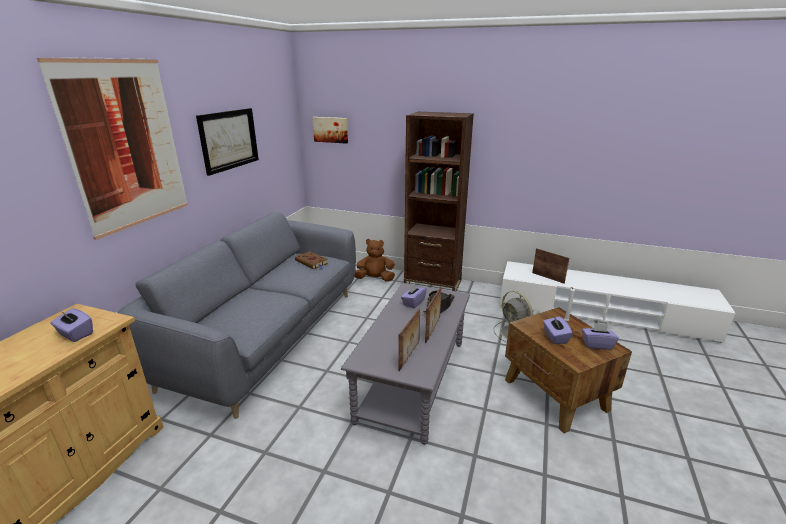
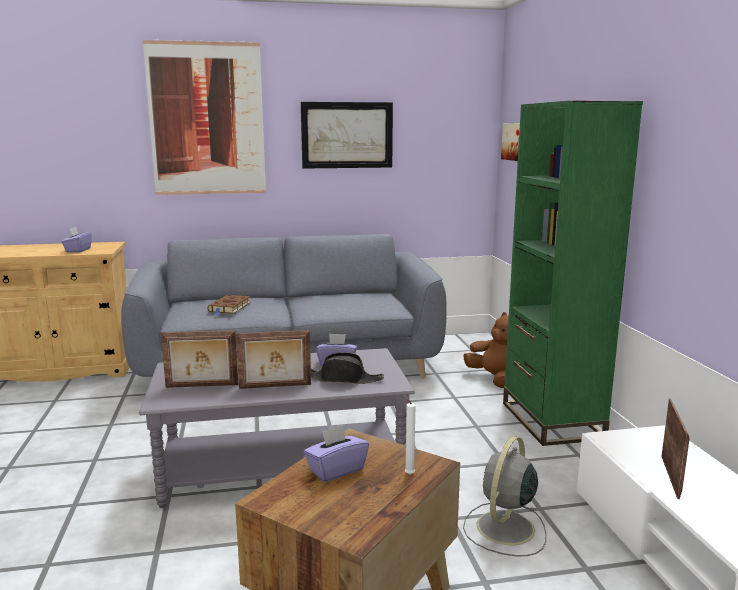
camera: 60 degrees right, 10 degrees down
brown book [295,251,328,269] -> brown book moved to [208,295,251,316]
brown bookcase [404,112,474,291] -> green bookcase [503,101,643,446]
purple tissue box [582,323,619,350] -> none

